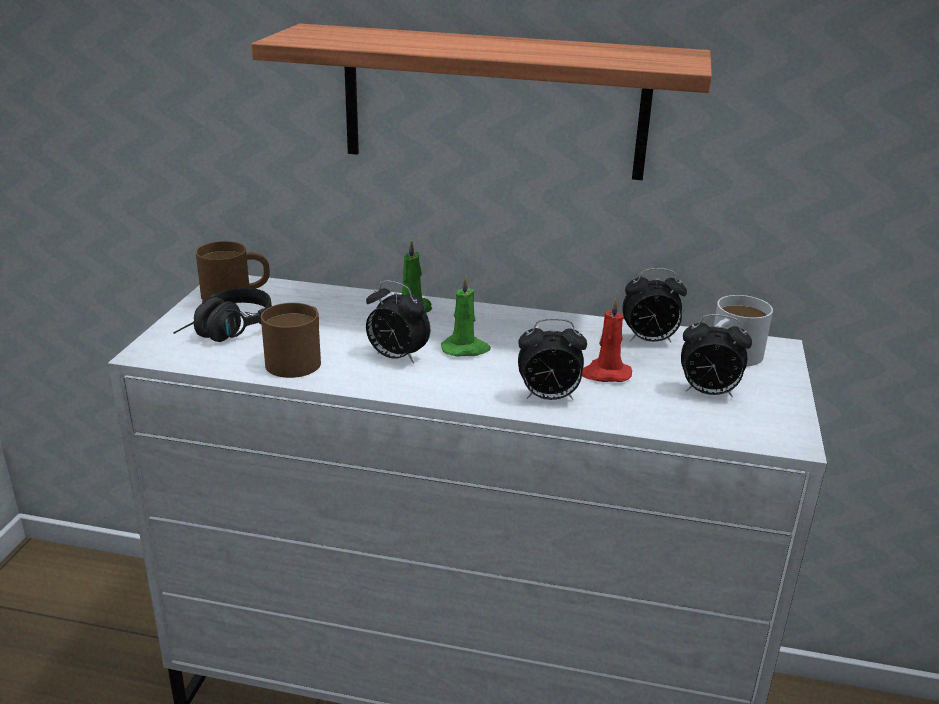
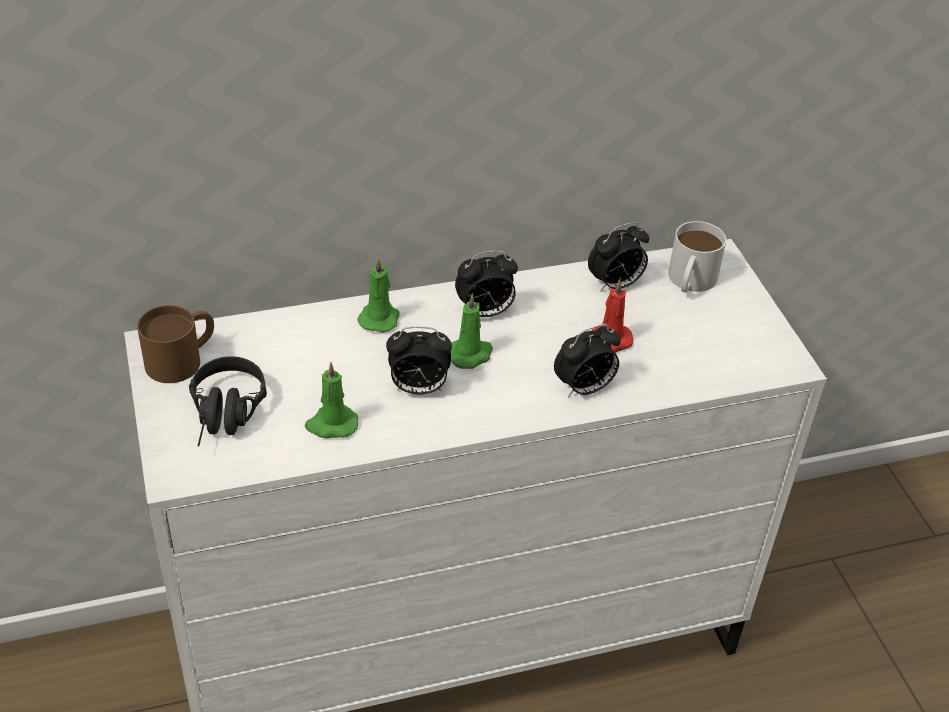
camera: 30 degrees left, 15 degrees up
shelf [251,24,712,180] -> none
brown mug [261,303,321,378] -> green candle [304,362,358,438]
alarm clock [681,314,752,397] -> alarm clock moved to [455,250,518,317]

